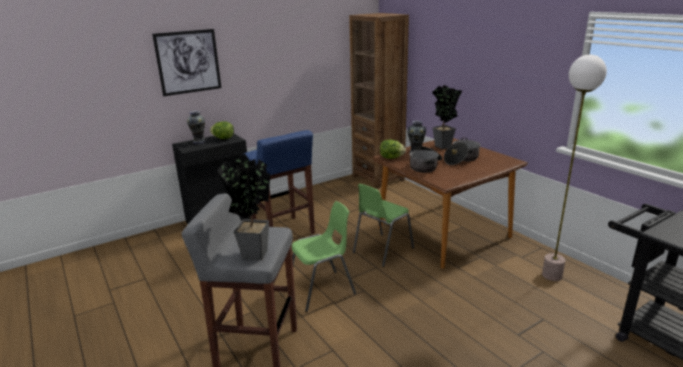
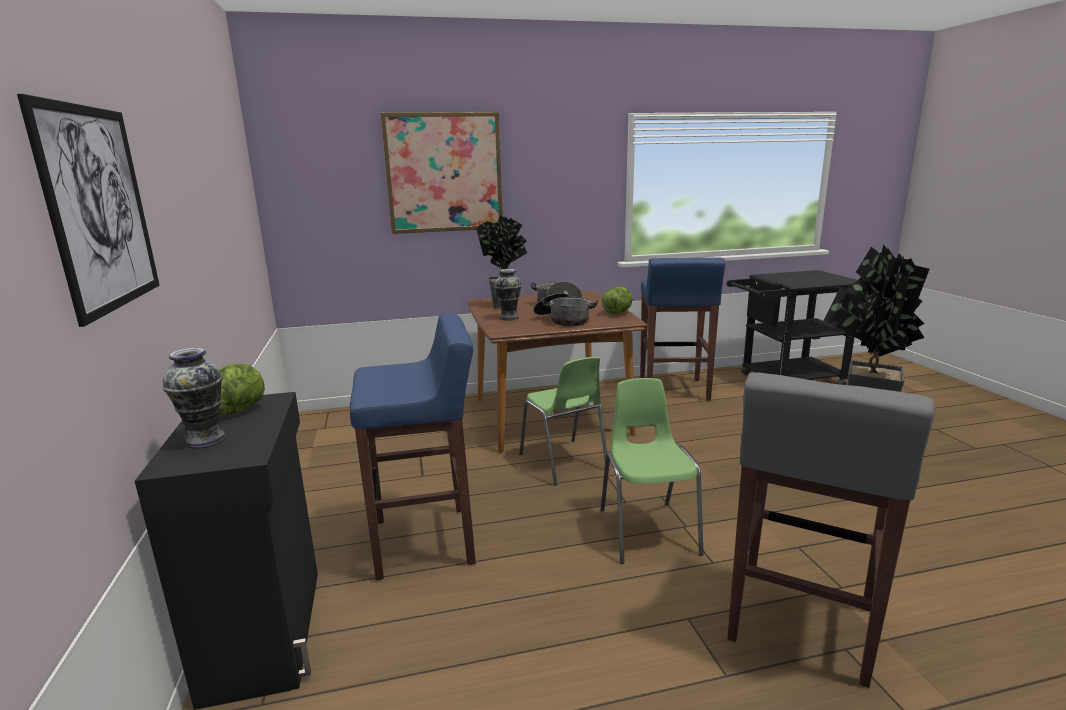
camera: 70 degrees left, 5 degrees down
brown bookcase [349,13,409,189] -> none
lettuce [380,140,406,159] -> lettuce moved to [602,287,633,314]
floor lamp [542,55,607,281] -> blue stool [640,257,726,400]
none -> picture [380,112,503,234]

